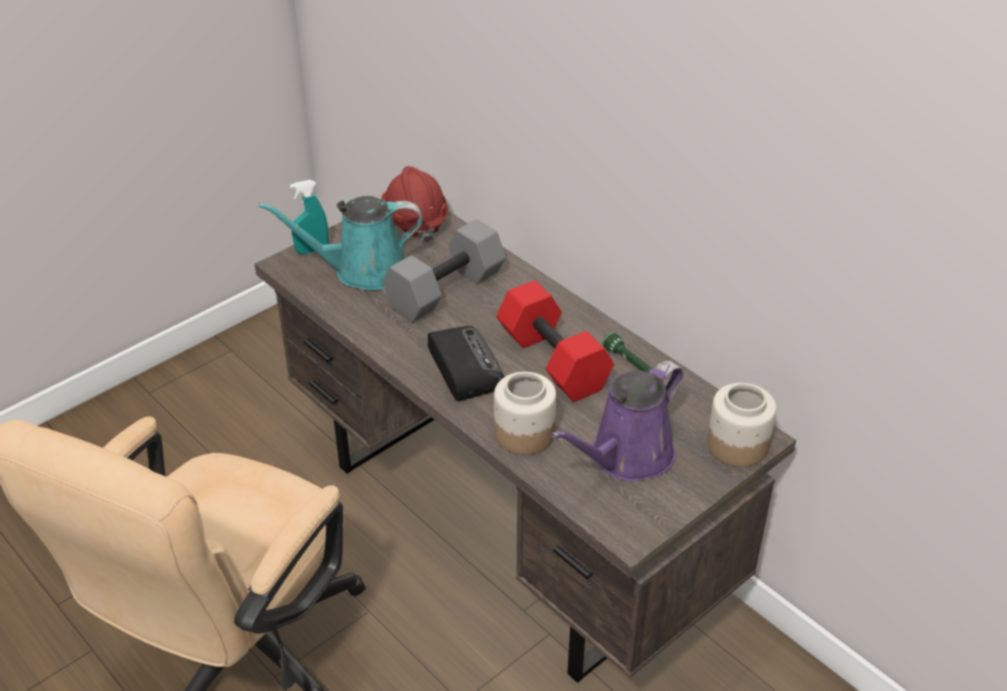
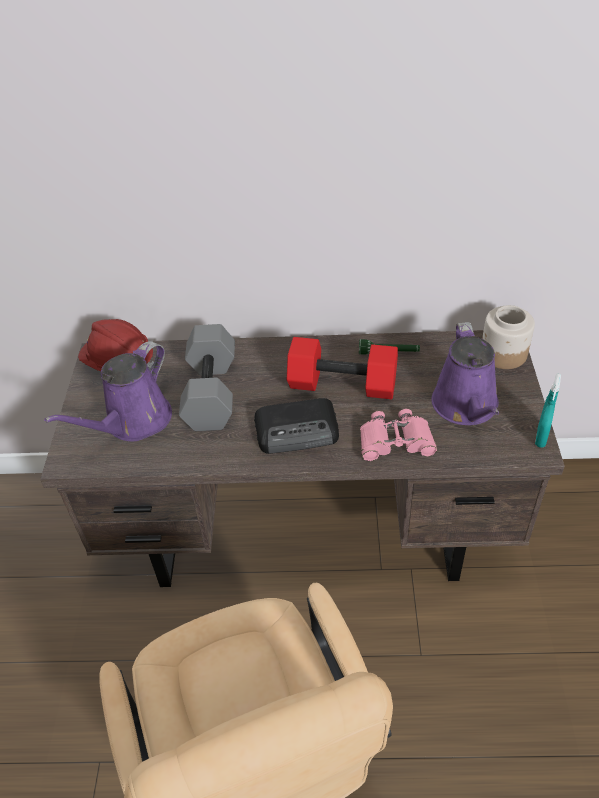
camera: 45 degrees left, 5 degrees up
turquoise watering can [259,196,422,290] -> purple watering can [44,341,172,441]
turquoise spray bottle [290,180,329,255] -> turquoise spray bottle moved to [535,373,561,448]
radio [428,326,504,401] -> radio turned 150 degrees clockwise [254,398,339,454]
jar [494,372,556,455] -> pink binoculars [360,409,437,461]

